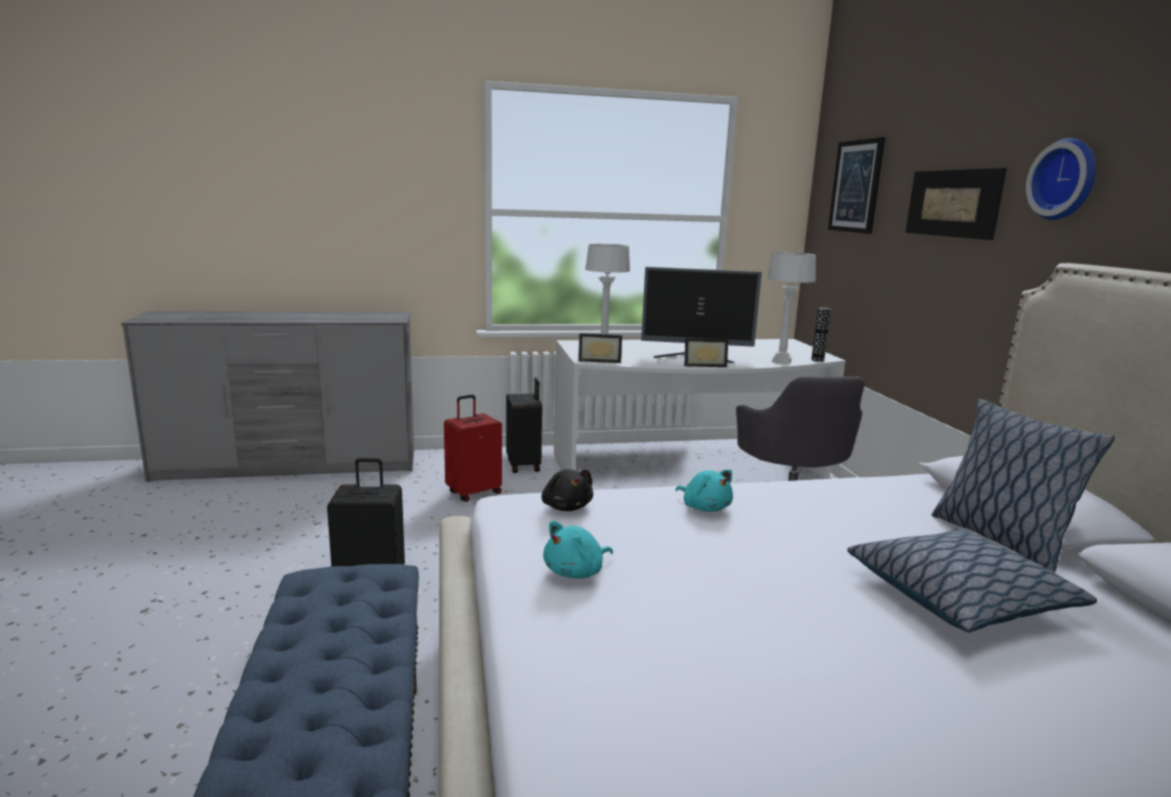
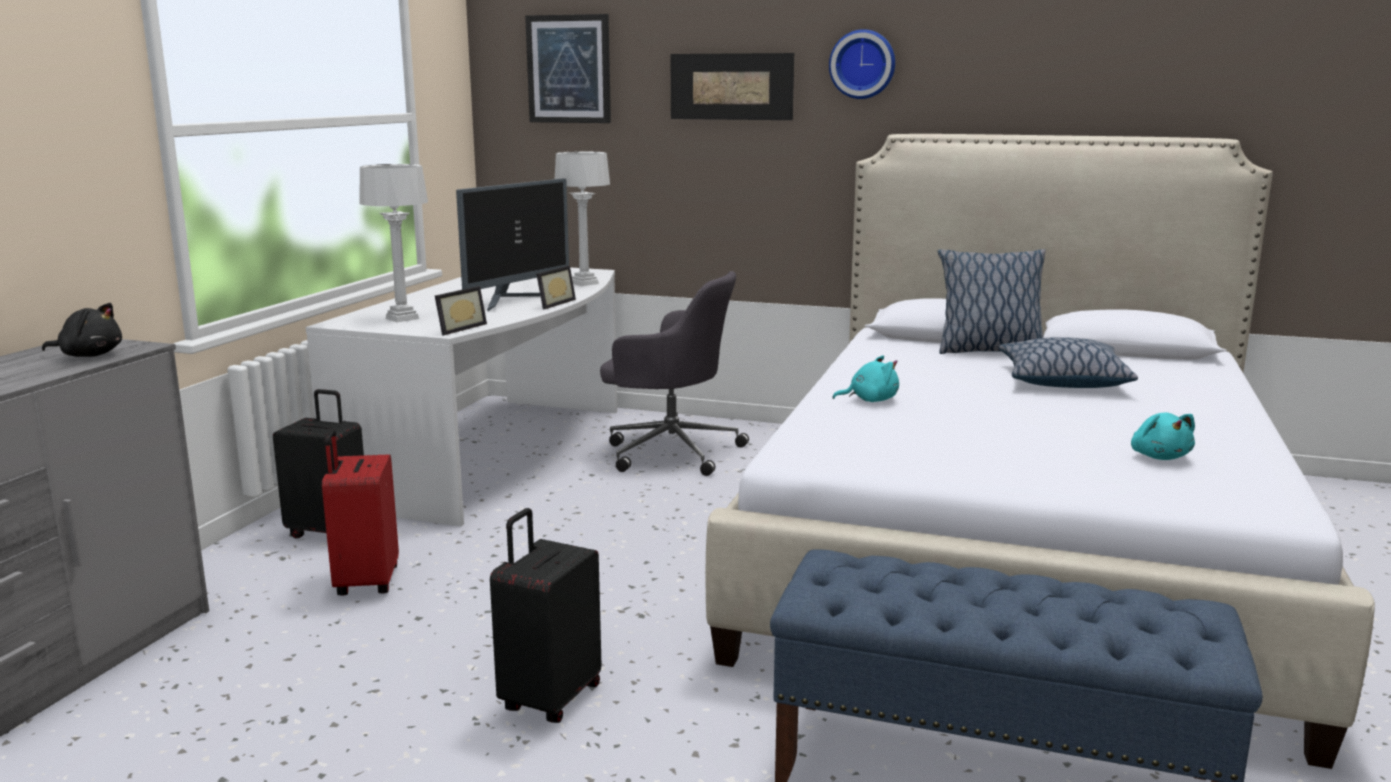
camera: 60 degrees left, 0 degrees up
black plush toy [541,469,593,511] -> black plush toy moved to [42,303,122,357]
turquoise plush toy [543,521,613,578] -> turquoise plush toy moved to [1131,412,1195,460]
vase [811,307,831,362] -> none

